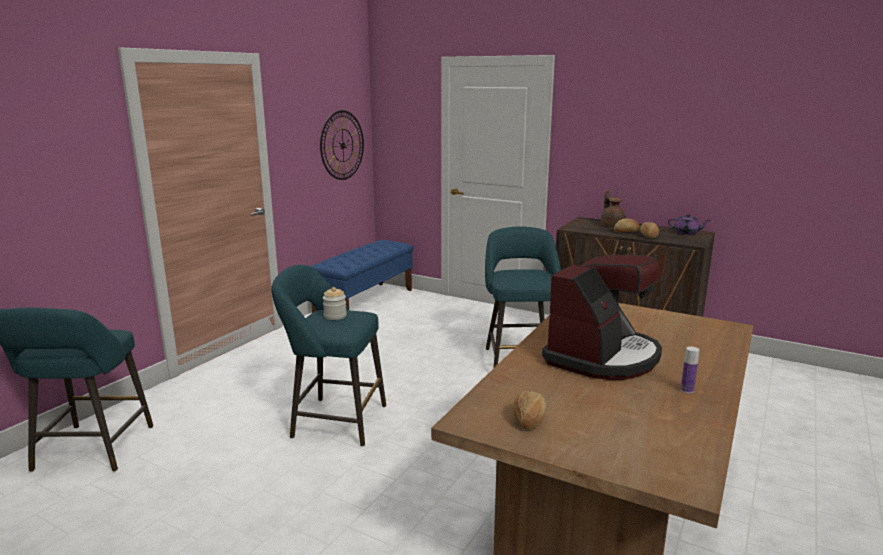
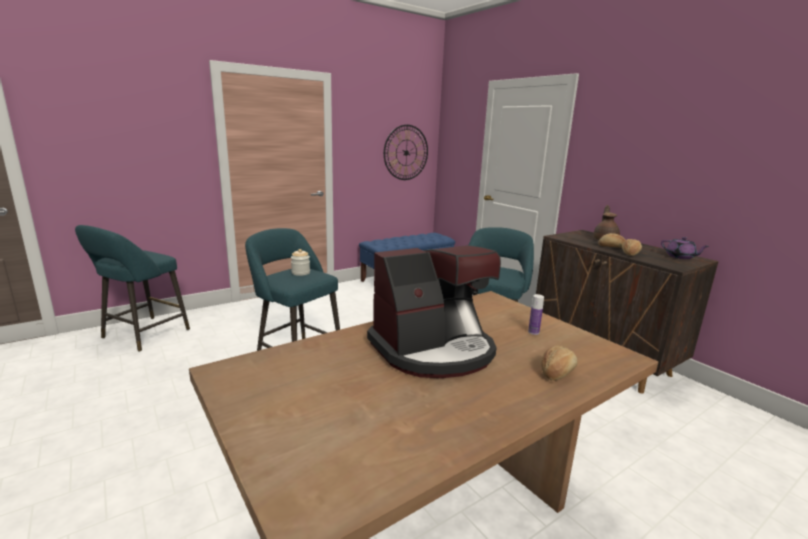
camera: 25 degrees right, 0 degrees up
bread [513,391,547,430] -> bread moved to [541,346,578,381]
bottle [681,346,699,393] -> bottle moved to [528,294,544,335]

